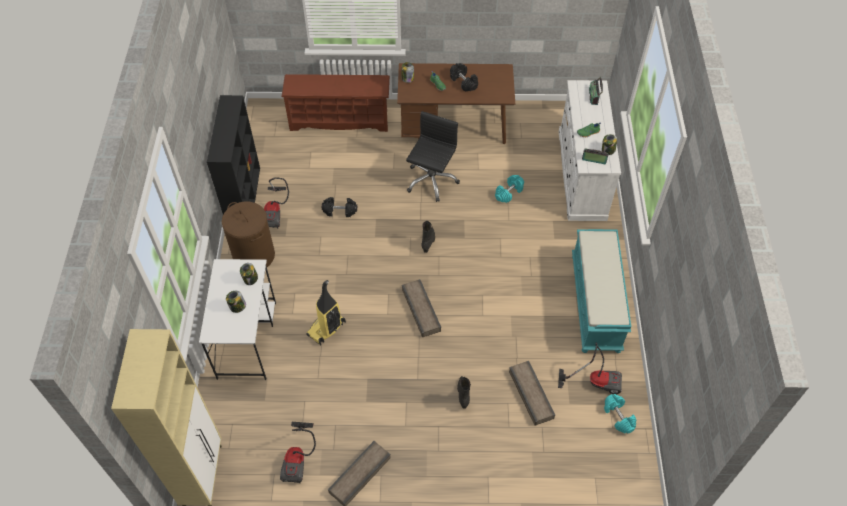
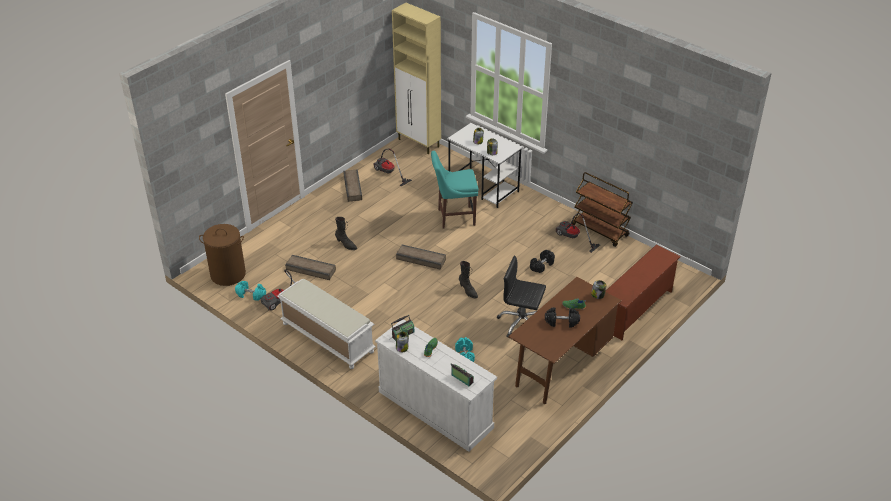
camera: 130 degrees right, 15 degrees down
black bookcase [207,95,260,215] -> brown cart [572,172,633,247]
brown laundry basket [222,202,275,267] -> brown laundry basket moved to [199,224,246,286]
vacuum cleaner [306,280,346,345] -> turquoise chair [431,151,479,228]
black office chair [406,111,460,202] -> black office chair turned 135 degrees clockwise [497,256,546,338]
turquoise bench [572,229,631,353] -> white bench [277,279,376,369]

